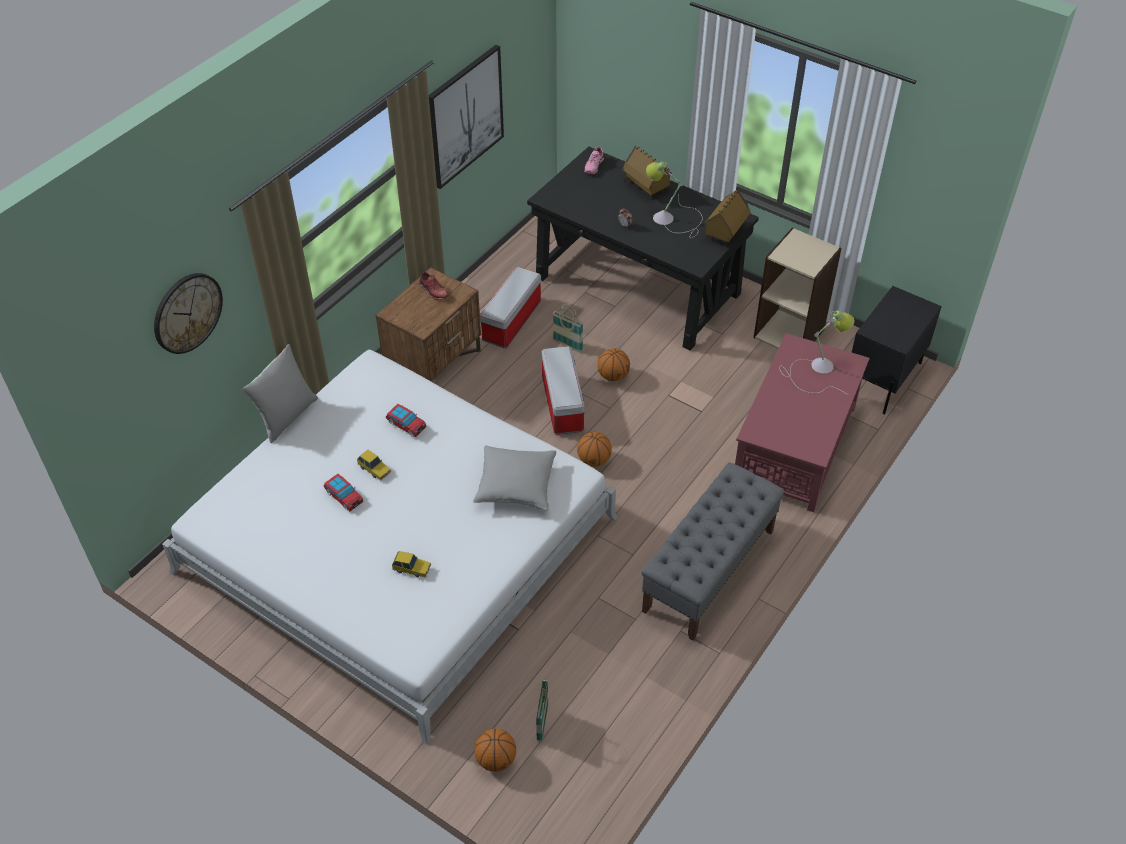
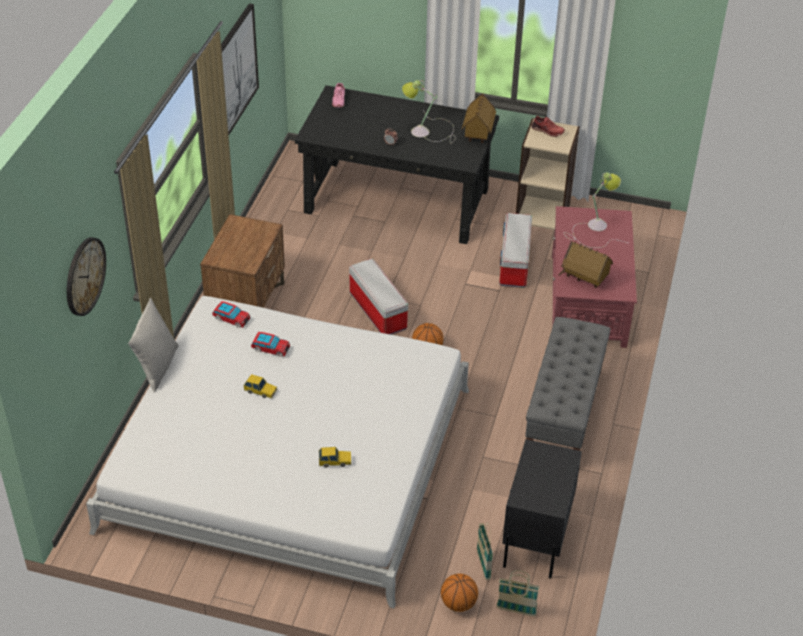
camera: 20 degrees left, 5 degrees down
toy car [324,474,363,511] -> toy car moved to [212,301,250,328]
red shoe [419,272,449,300] -> red shoe moved to [531,116,565,137]
grey pillow [473,445,556,511] -> none
storage box [480,267,541,349] -> storage box moved to [499,213,532,288]
basket [552,304,584,353] -> basket moved to [496,570,539,616]
basketball [597,348,630,381] -> none
toy house [622,146,672,198] -> toy house moved to [558,241,613,288]
black nightstand [852,286,942,414] -> black nightstand moved to [502,439,582,579]

